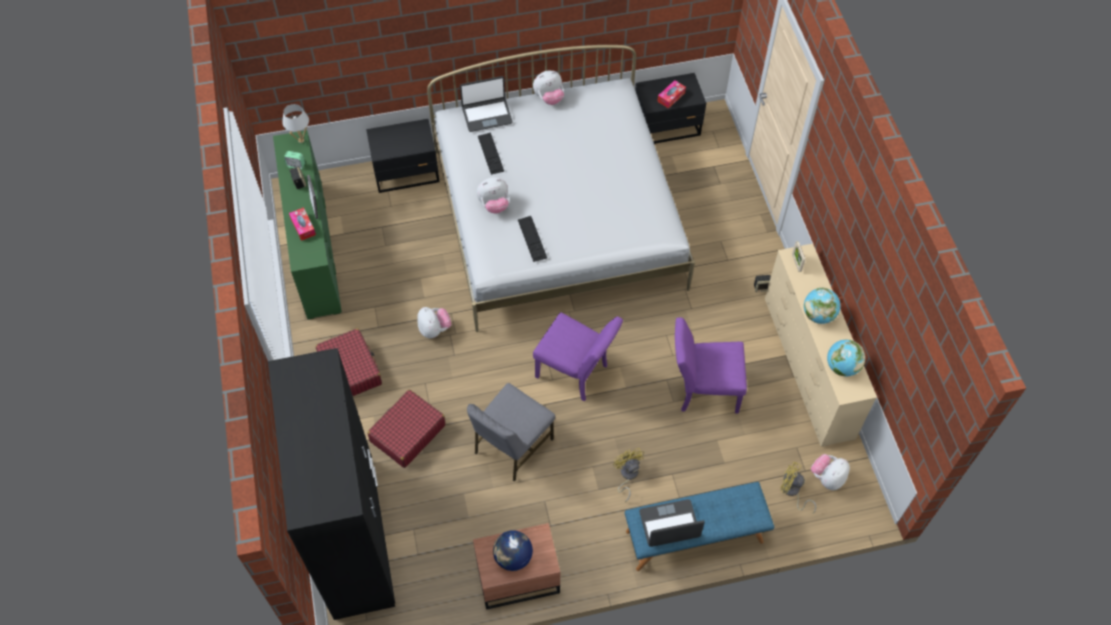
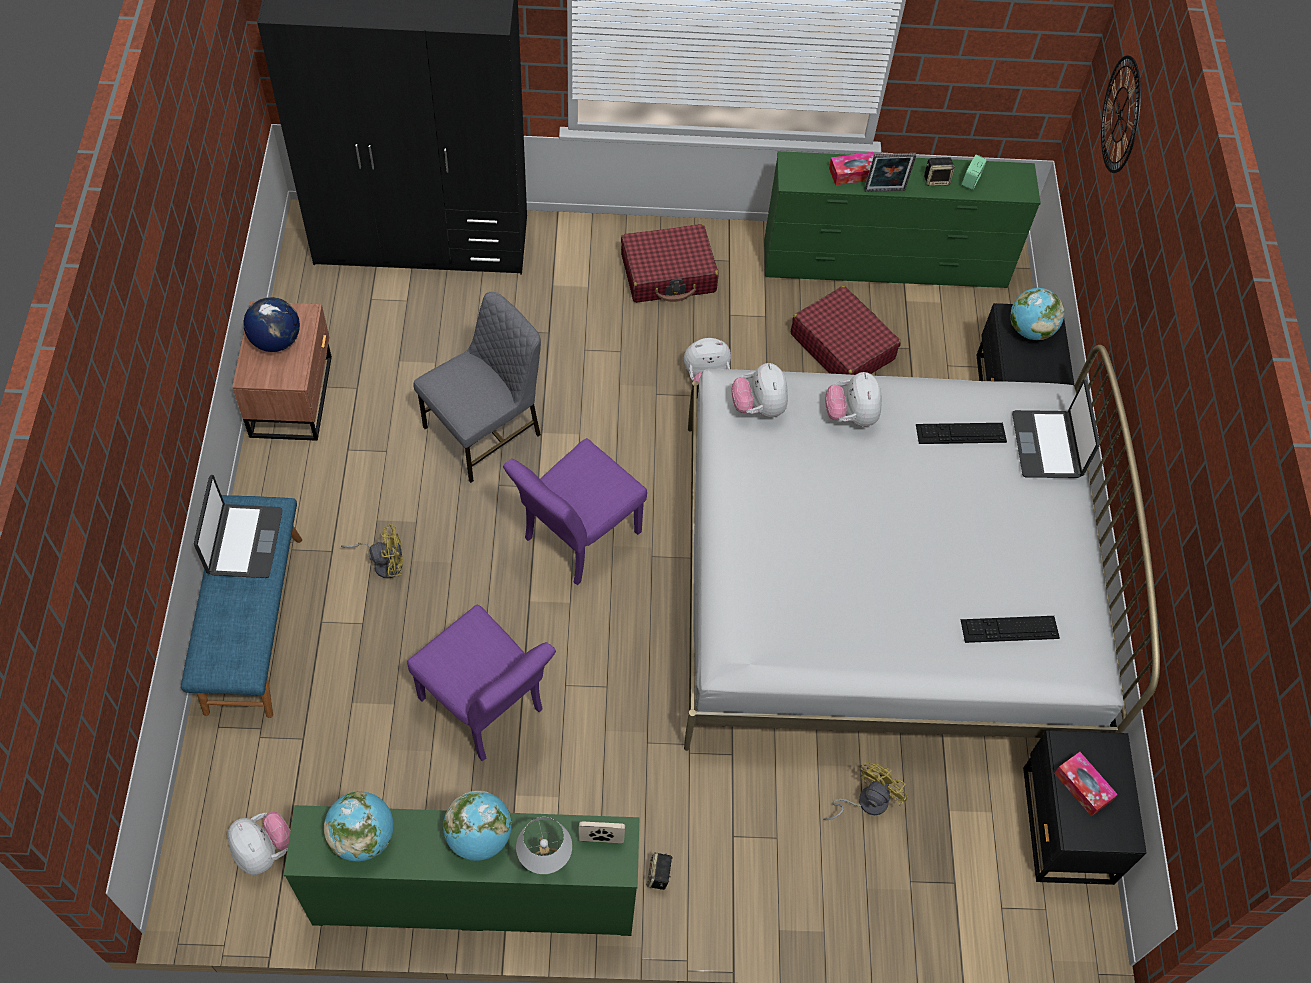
camera: 100 degrees right, 0 degrees up
white table lamp [282,104,309,143] -> white table lamp moved to [516,817,572,874]
red suitcase [367,390,445,468] -> red suitcase moved to [791,286,901,375]
grey chair [467,383,555,482] -> grey chair turned 90 degrees clockwise [413,292,541,483]
keyboard [518,216,547,262] -> keyboard moved to [961,616,1060,643]
plush toy [533,71,564,105] -> plush toy moved to [732,363,788,417]
purple chair [675,318,747,414] -> purple chair turned 120 degrees clockwise [407,604,556,761]
beige dresser [765,244,877,447] -> green dresser [284,805,640,936]
yellow fan [780,462,816,513] -> yellow fan moved to [823,762,907,820]
none -> globe [1011,288,1064,340]
none -> wall clock [1101,56,1141,173]

